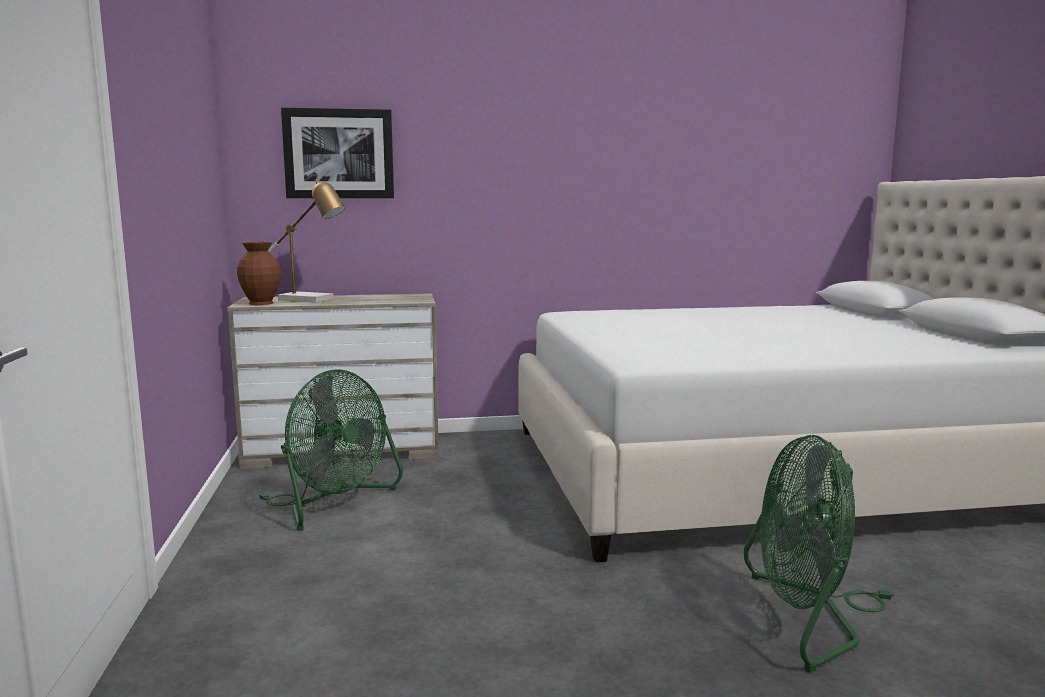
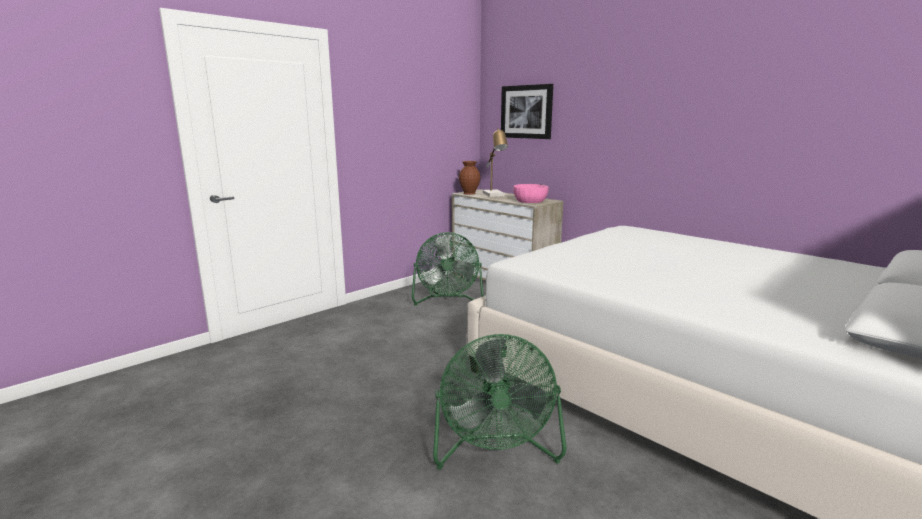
camera: 55 degrees right, 5 degrees up
green fan [744,435,894,673] -> green fan turned 150 degrees counterclockwise [433,334,566,470]
none -> pink bowl [513,184,549,203]

